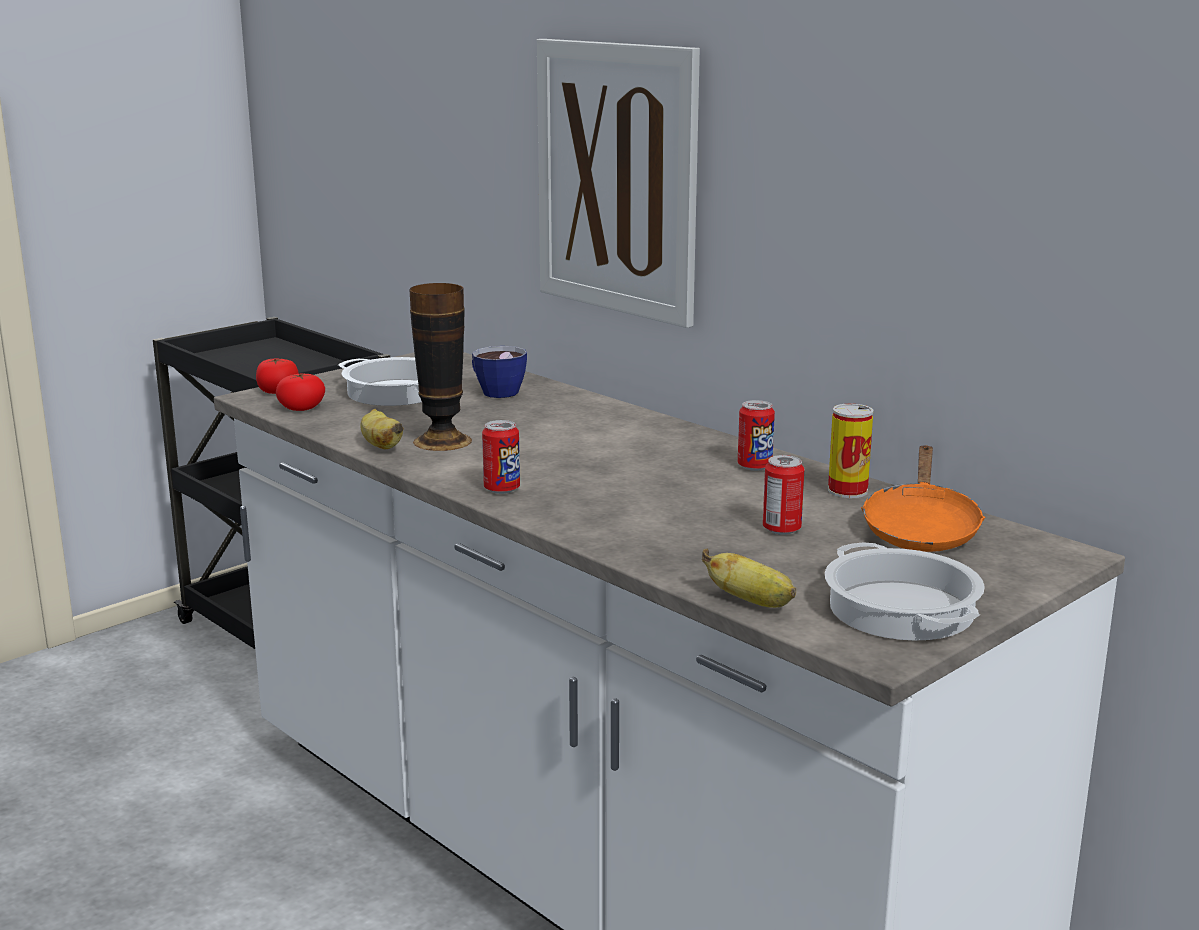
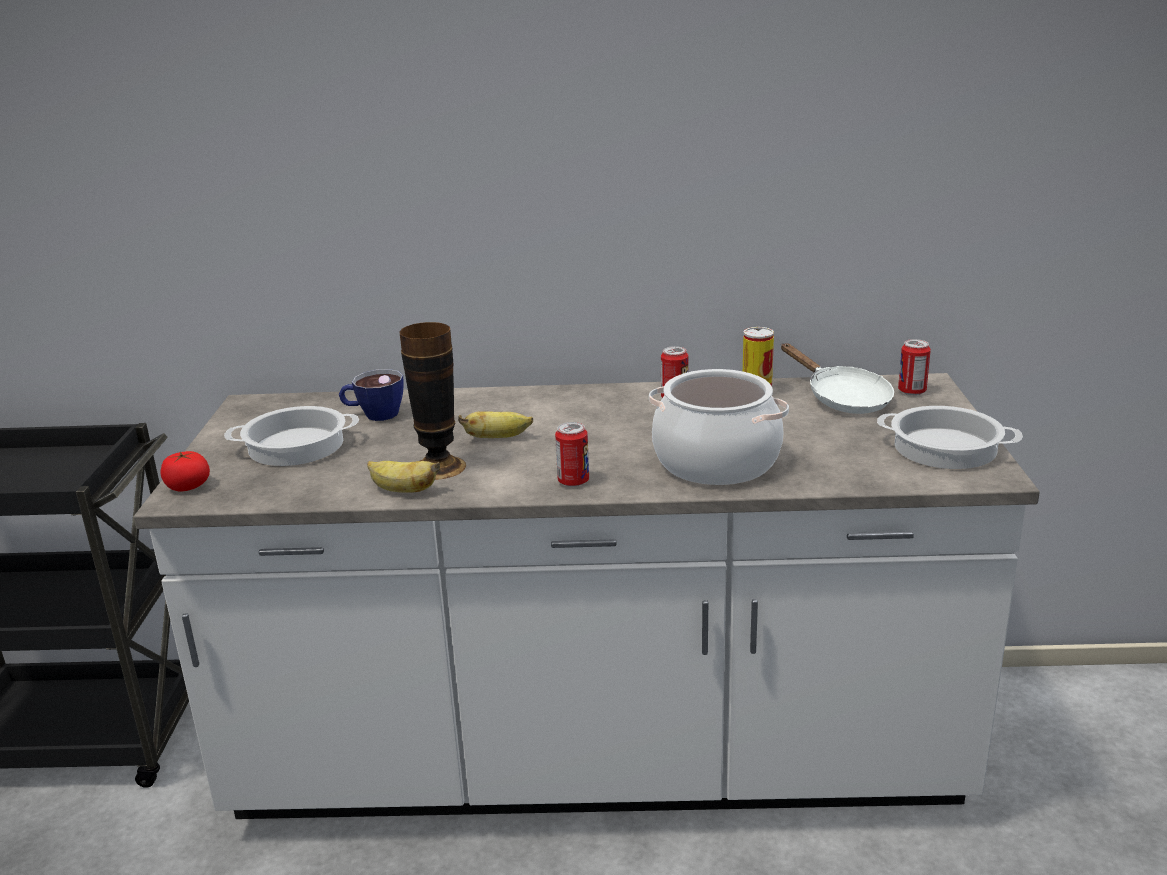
camera: 45 degrees left, 5 degrees up
tomato [276,373,325,411] -> none
picture [537,39,700,328] -> none
banana [702,549,796,608] -> banana moved to [458,411,533,438]
can [763,455,804,535] -> can moved to [898,339,931,395]
orange frying pan [861,445,985,552] -> white frying pan [781,343,894,414]
none -> cooking pot [649,369,789,485]

